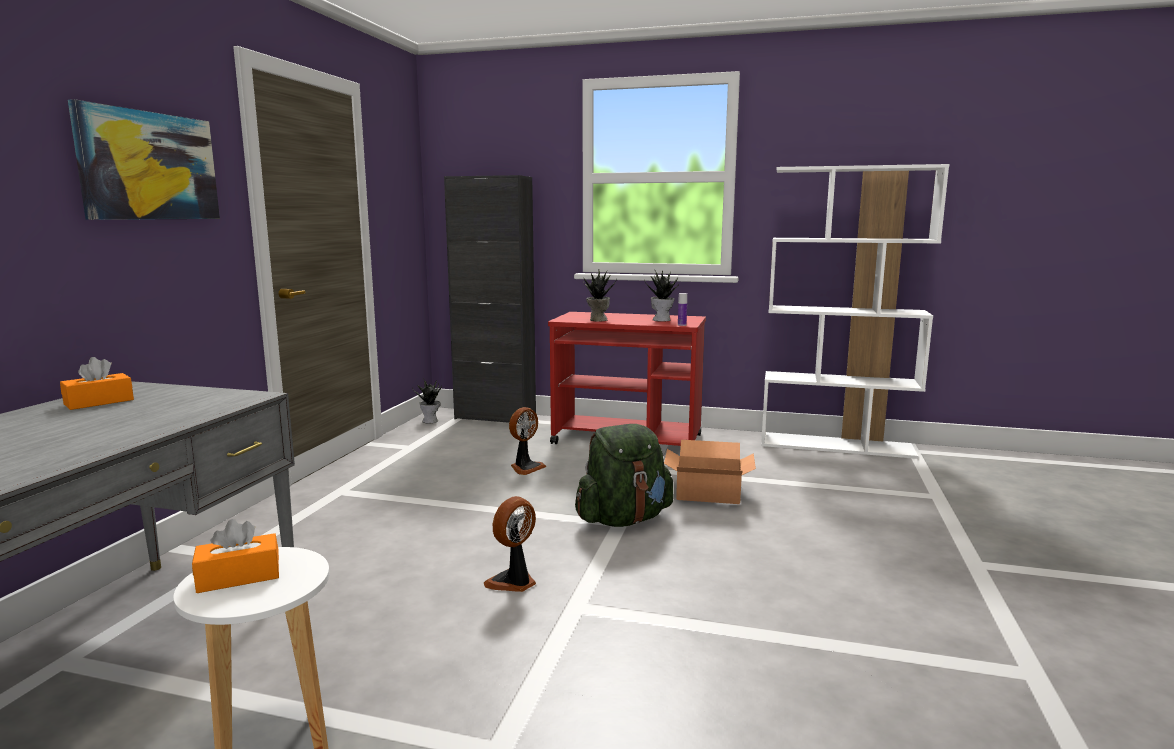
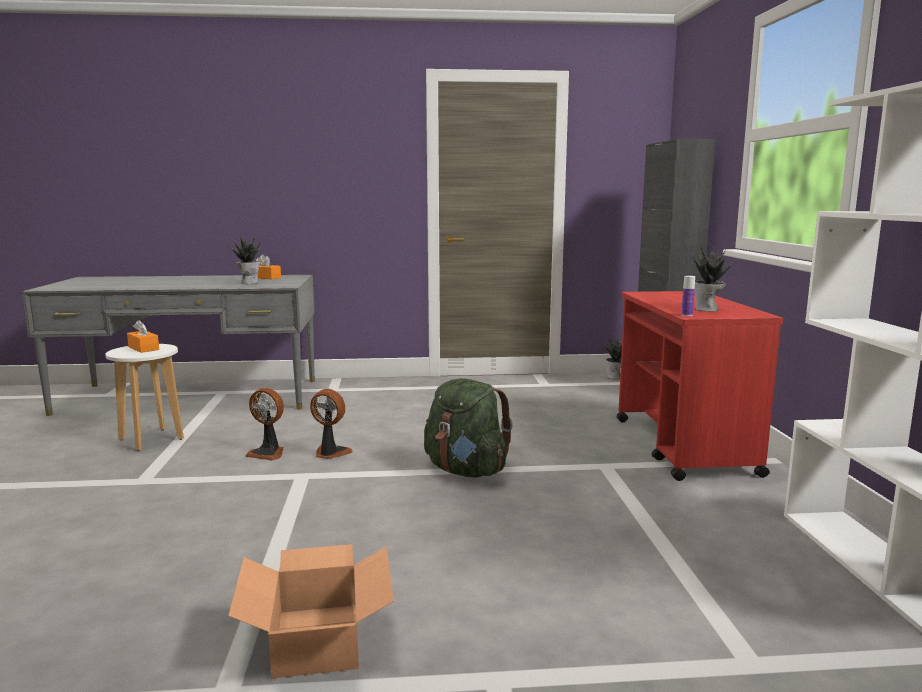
camera: 70 degrees right, 0 degrees up
picture [68,99,220,220] -> none
fan [509,407,547,475] -> fan moved to [245,388,284,461]
potted plant [583,269,617,321] -> potted plant moved to [228,235,261,284]
cardboard box [664,440,756,504] -> cardboard box moved to [228,544,394,679]

